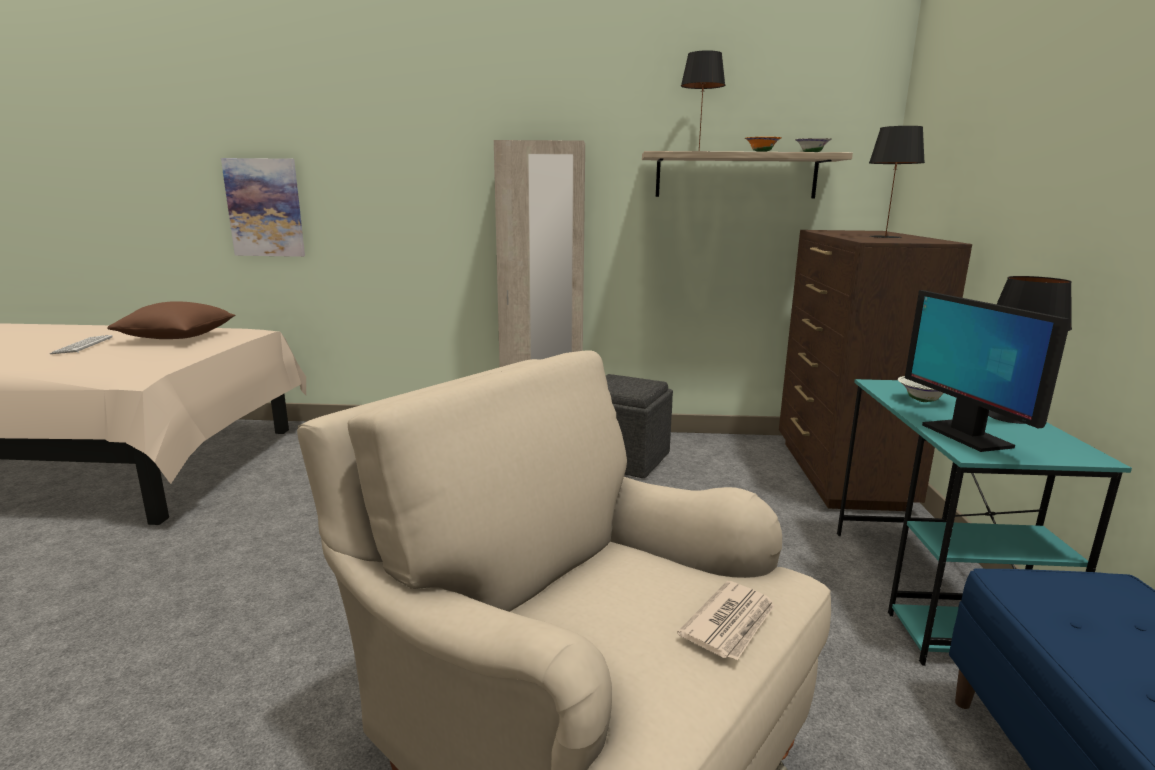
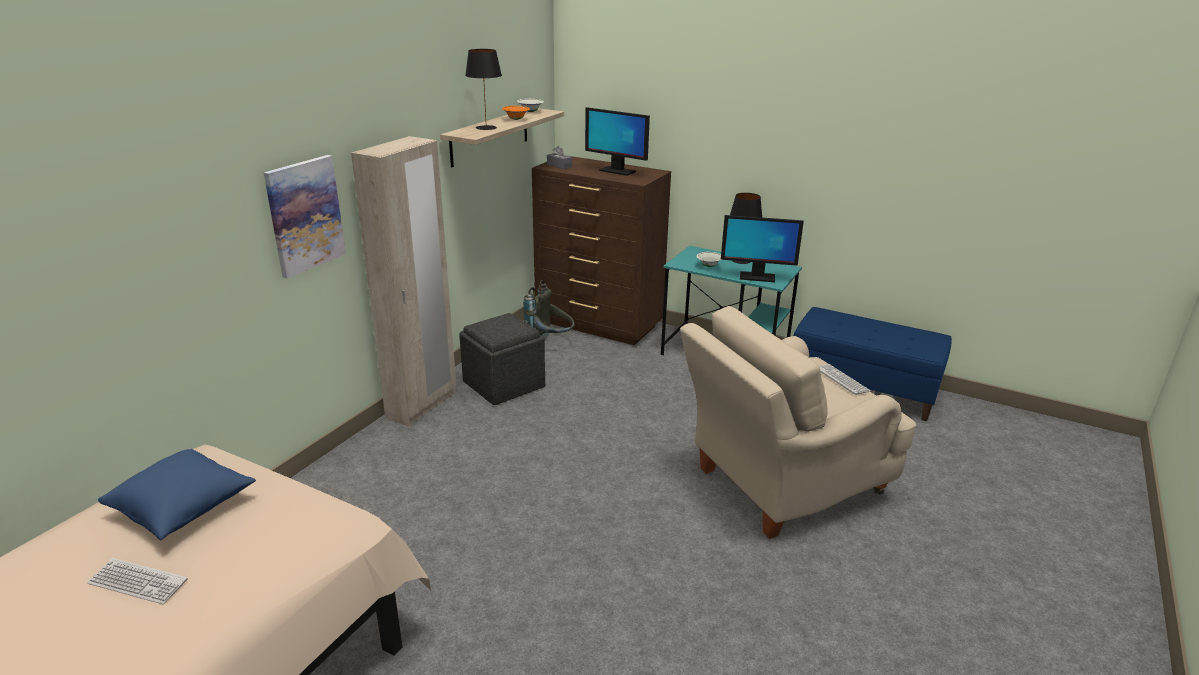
camera: 65 degrees left, 10 degrees up
brown pillow [107,301,236,339] -> blue pillow [98,449,256,540]
picture [221,158,305,257] -> picture moved to [264,155,346,278]
newspaper [677,581,775,660] -> keyboard [819,364,871,395]
black table lamp [869,126,925,238] -> monitor [585,107,650,176]
none -> grey backpack [523,280,575,336]
none -> grey tissue box [547,146,572,169]

